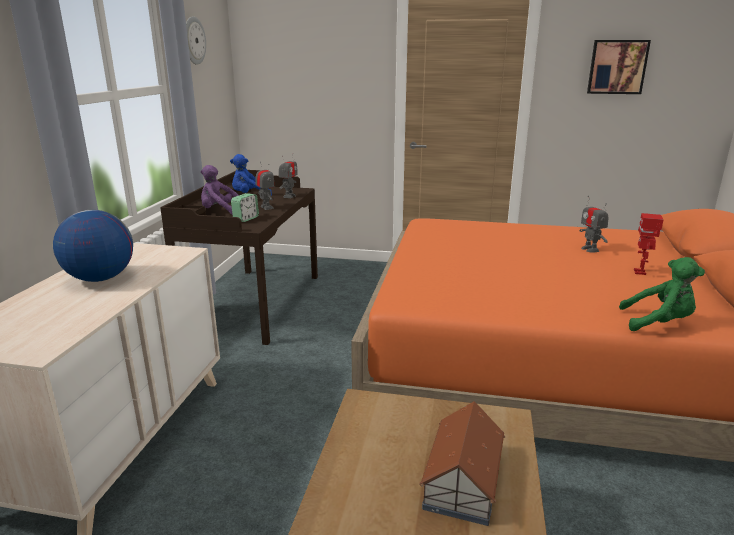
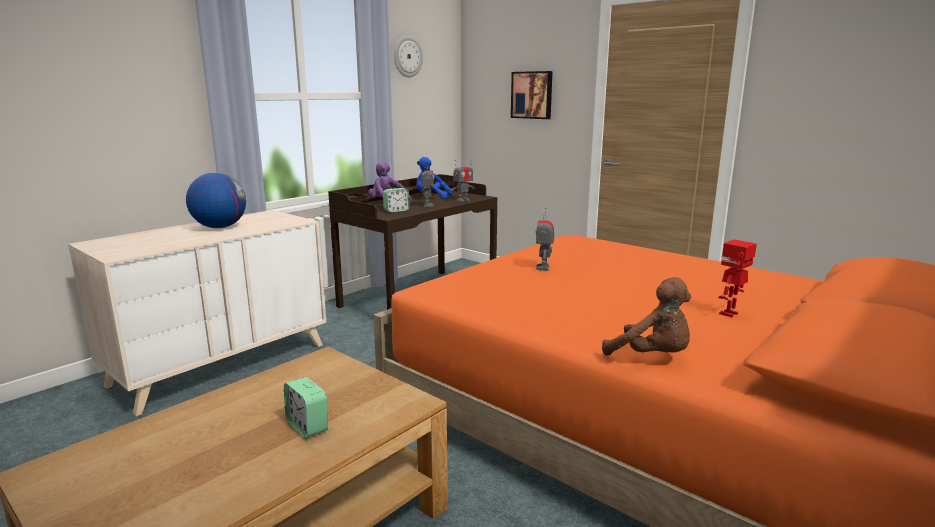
camera: 30 degrees right, 5 degrees down
toy house [419,401,505,526] -> alarm clock [284,377,328,438]
toy robot [579,196,608,252] -> toy robot moved to [535,208,554,271]
picture [587,40,651,94] -> picture moved to [511,71,552,119]
green plush toy [619,257,705,331] -> brown plush toy [602,277,691,355]

